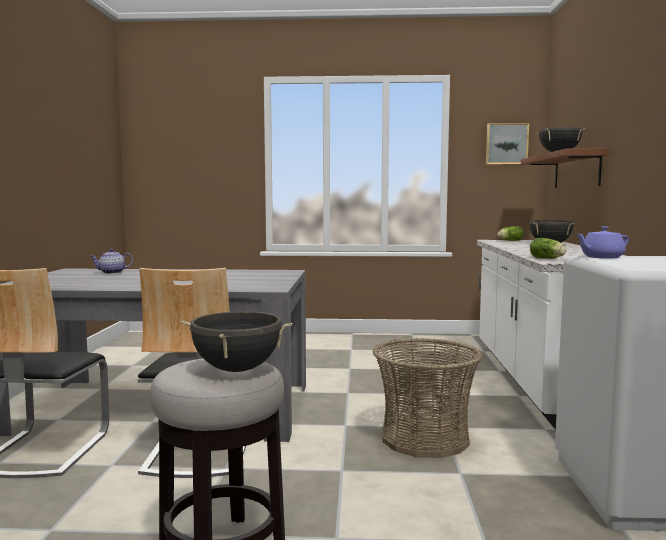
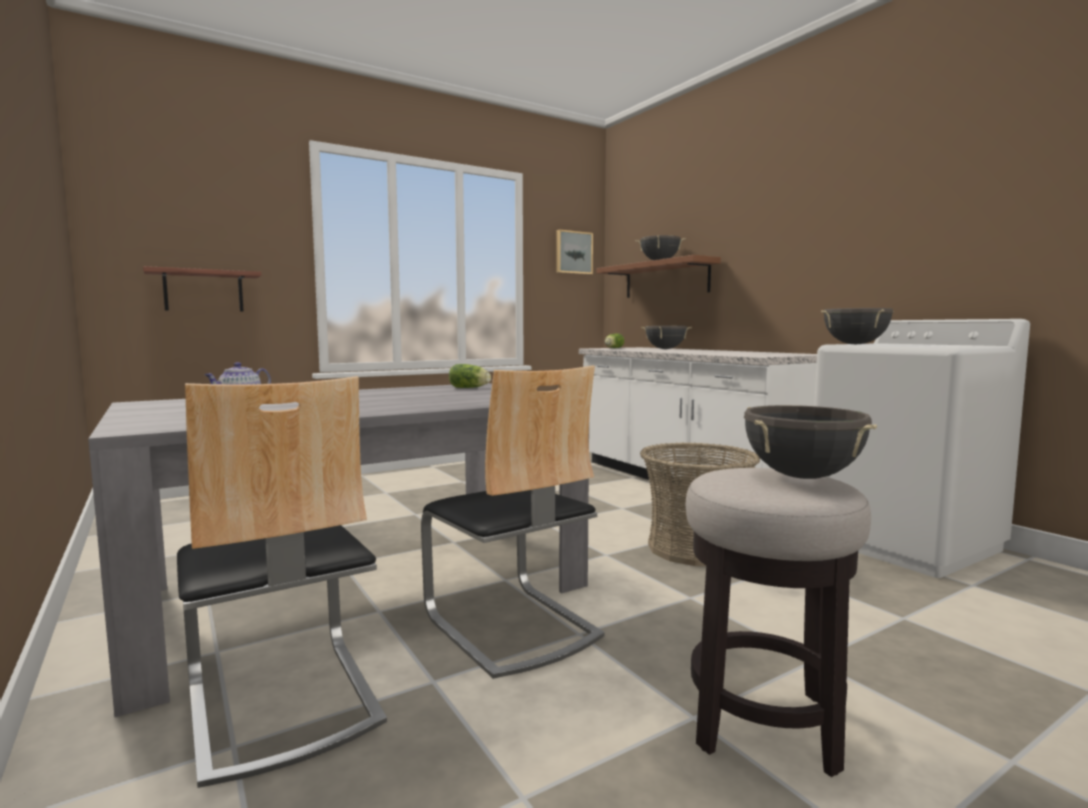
camera: 35 degrees left, 0 degrees up
lettuce [530,238,566,259] -> lettuce moved to [449,364,491,388]
purple teapot [576,226,629,259] -> black cooking pot [821,308,894,344]
none -> shelf [143,266,261,311]

